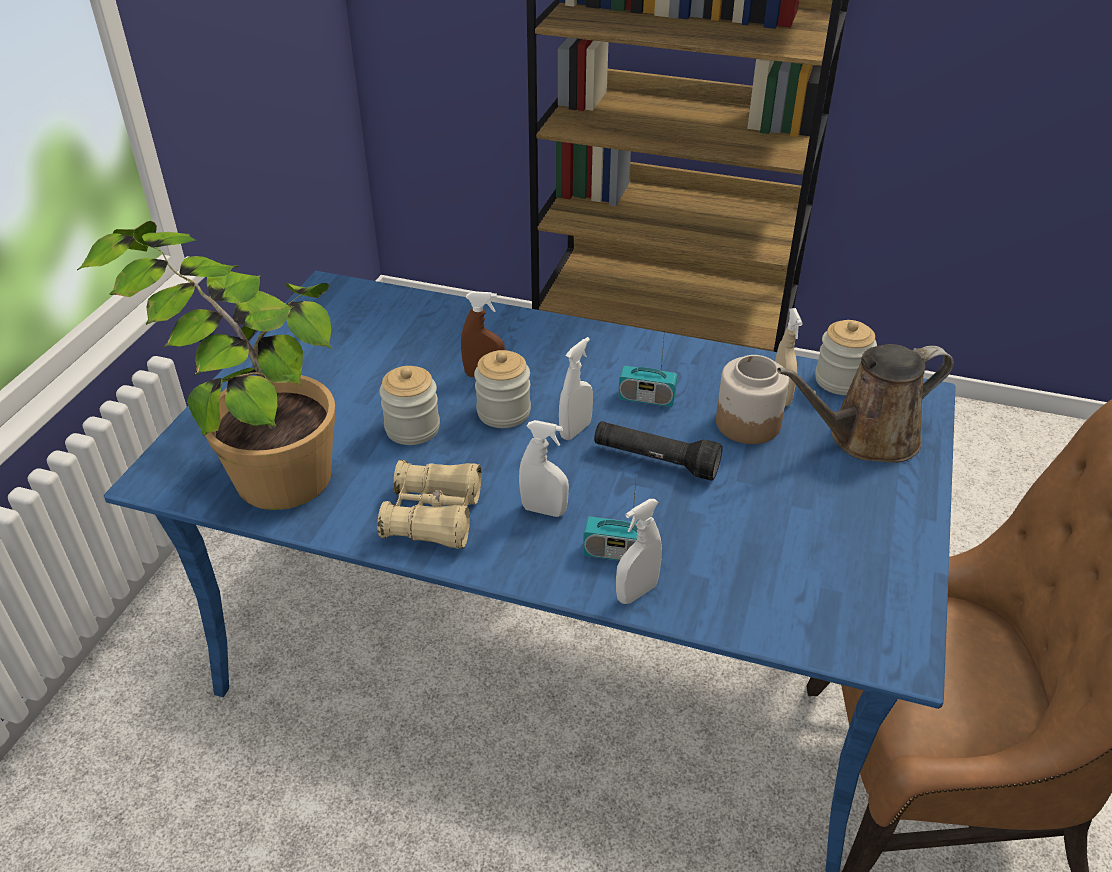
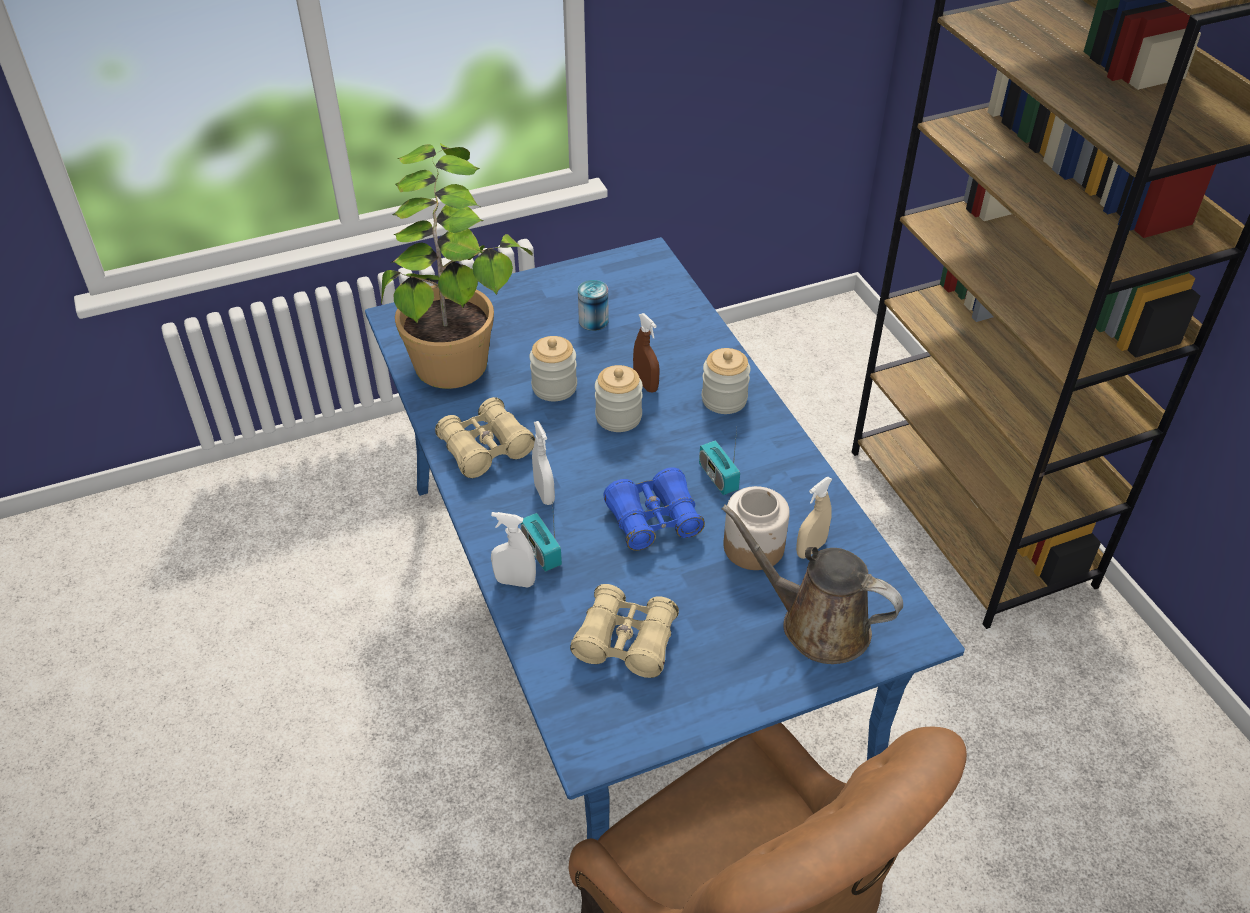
camera: 50 degrees right, 5 degrees up
white spray bottle [559,337,593,440] -> none
black flashlight [594,421,723,481] -> blue binoculars [603,467,705,551]
jar [815,320,877,395] -> jar moved to [702,348,751,414]
none -> beige binoculars [570,584,679,678]
none -> can [578,280,609,331]

